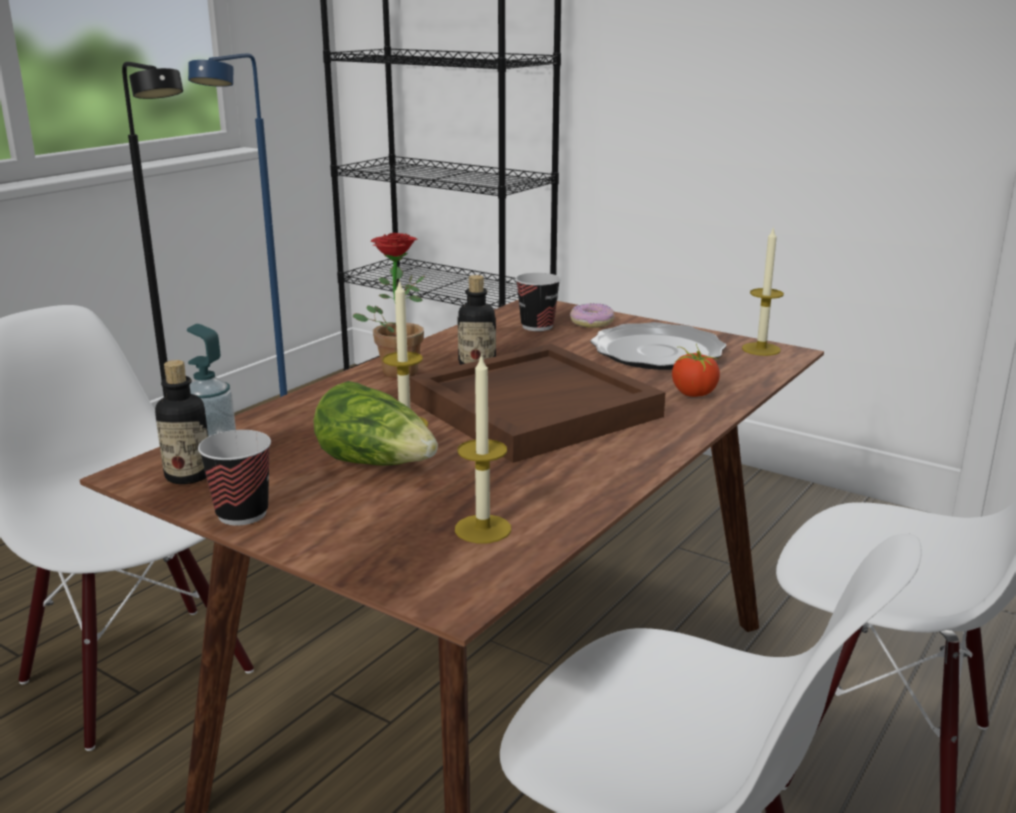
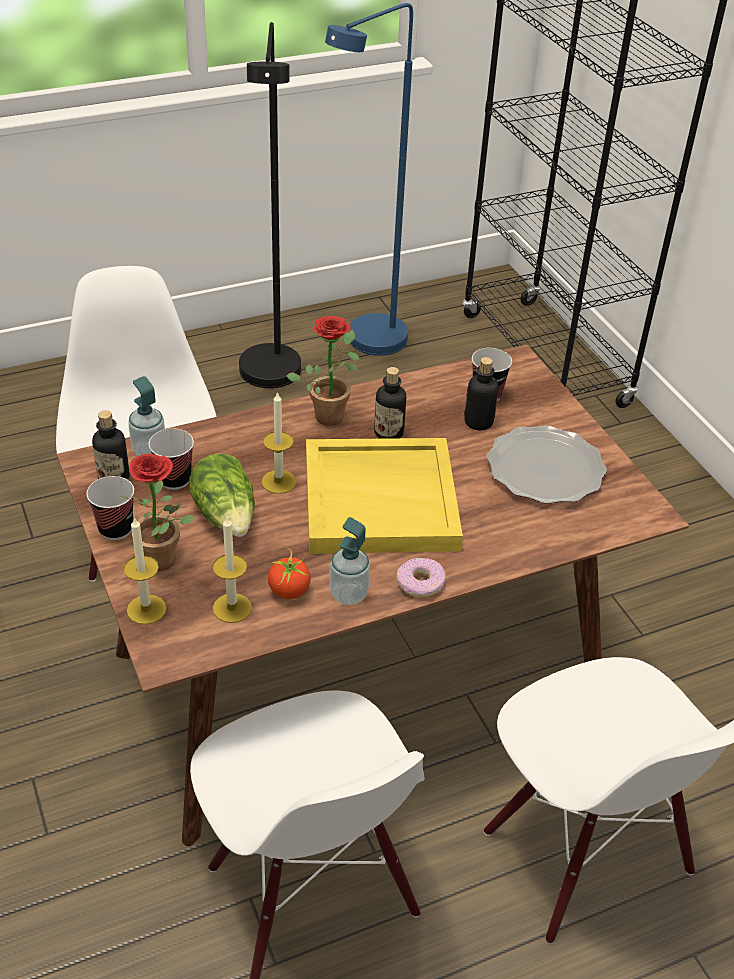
camera: 30 degrees right, 20 degrees up
brown tray [409,344,666,463] -> yellow tray [306,438,463,554]
donut [570,303,615,328] -> donut moved to [396,558,446,598]
tomato [672,344,720,397] -> tomato moved to [268,548,311,599]
candle [742,226,784,356] -> candle moved to [124,517,167,625]
none -> potted plant [120,454,194,571]
none -> cup [149,429,194,490]
none -> soap dispenser [330,517,370,605]
none -> bottle [464,357,499,430]

